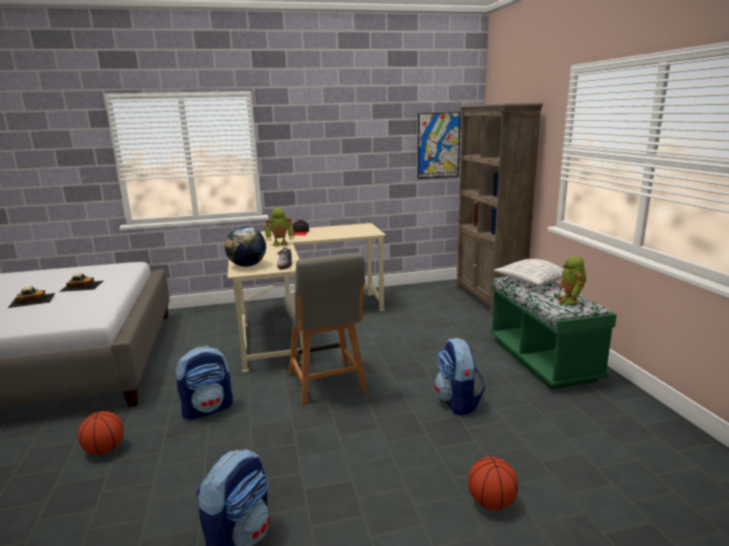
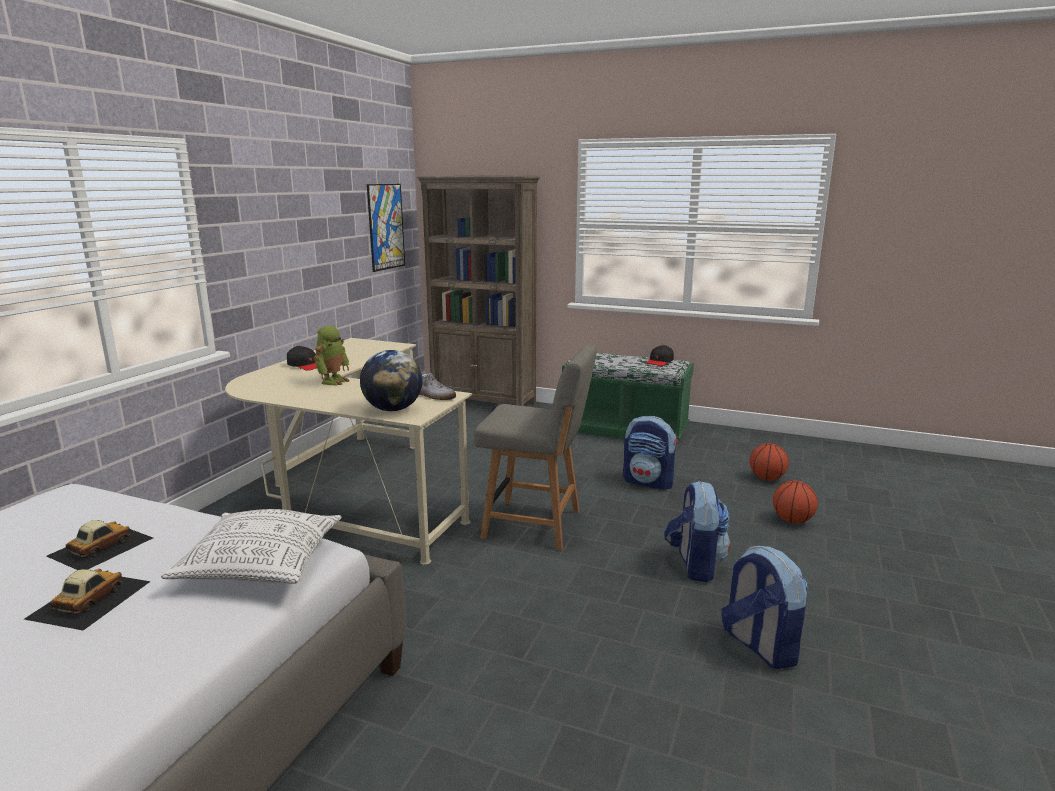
camera: 55 degrees left, 0 degrees up
basketball [78,411,124,454] -> basketball moved to [750,443,789,481]
backpack [176,346,233,420] -> backpack moved to [664,481,730,582]
pillow [494,259,564,286] -> pillow moved to [161,509,342,584]
toy robot [557,256,586,304] -> black cap [646,345,674,366]

